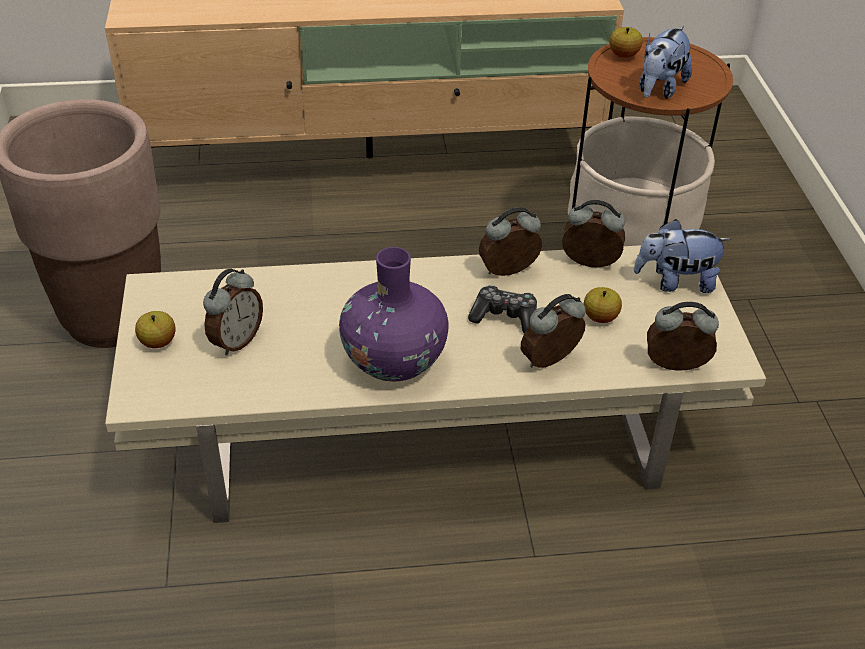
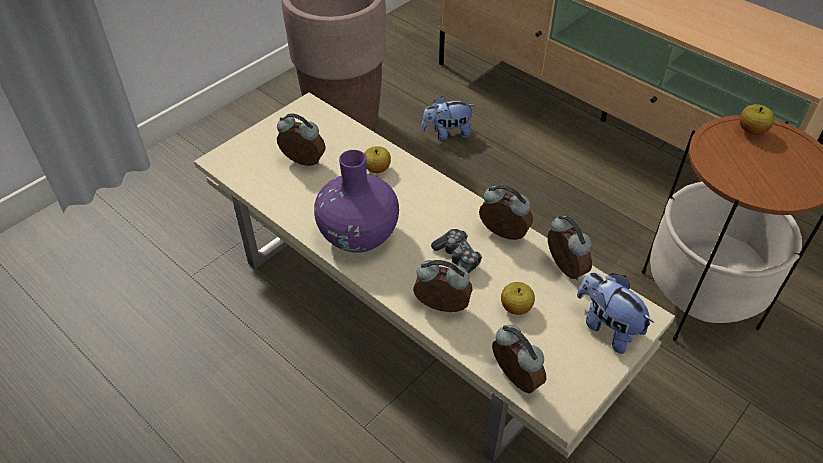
camera: 50 degrees right, 5 degrees up
apple [135,311,176,348] -> apple moved to [364,146,391,173]
alarm clock [203,269,263,355] -> alarm clock turned 150 degrees counterclockwise [277,113,325,166]
plush toy [640,26,692,99] -> plush toy moved to [421,96,475,140]

